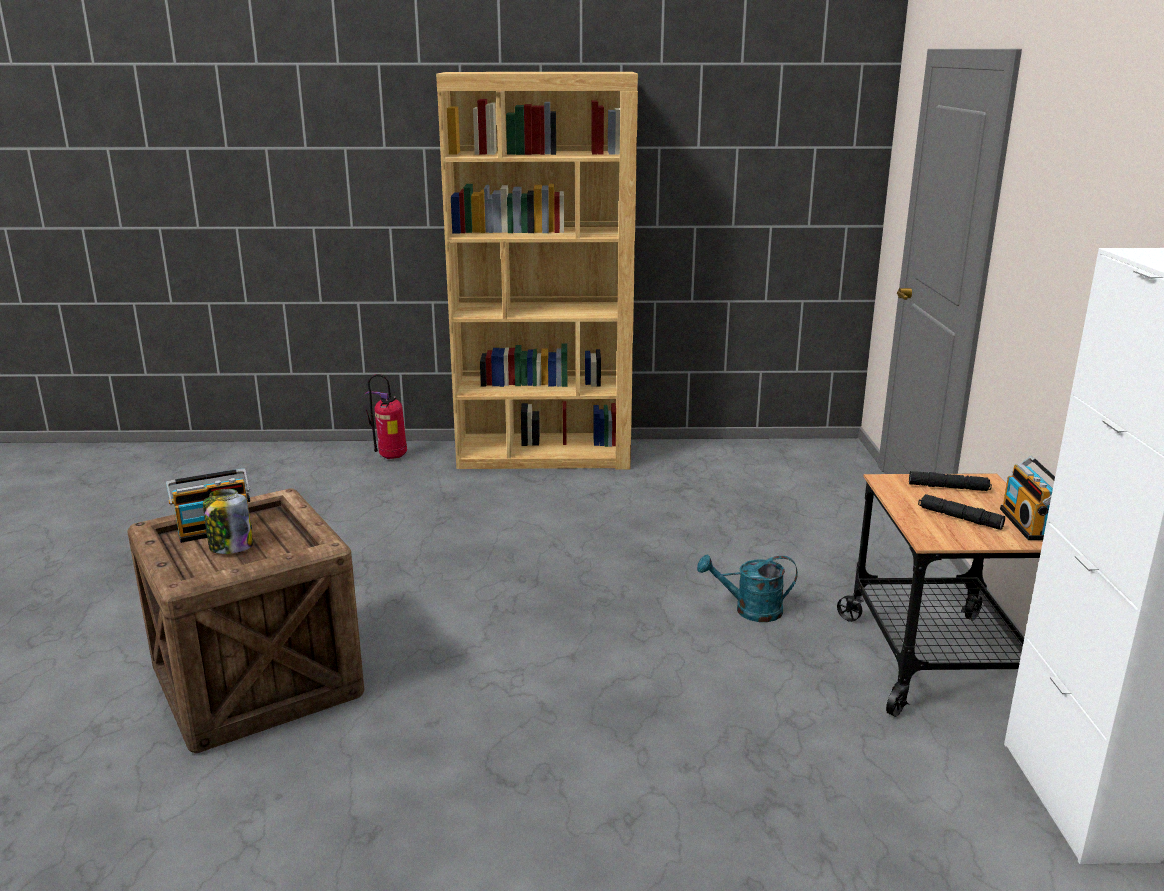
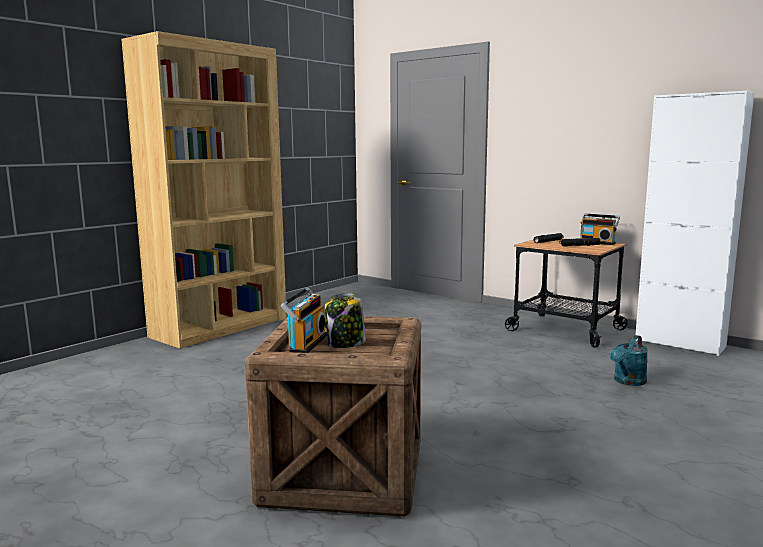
camera: 50 degrees left, 10 degrees down
fire extinguisher [365,374,407,459] -> none
turquoise watering can [697,554,798,622] -> turquoise watering can moved to [609,335,648,386]

